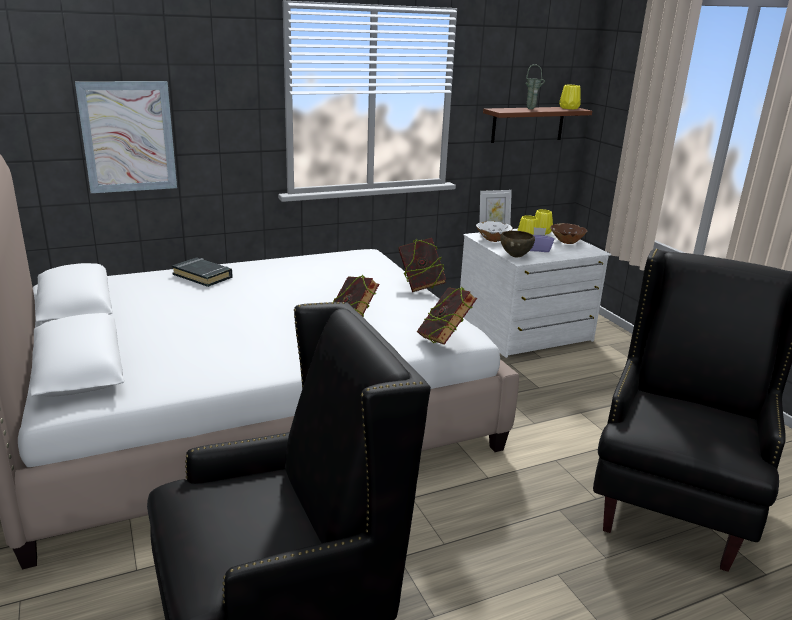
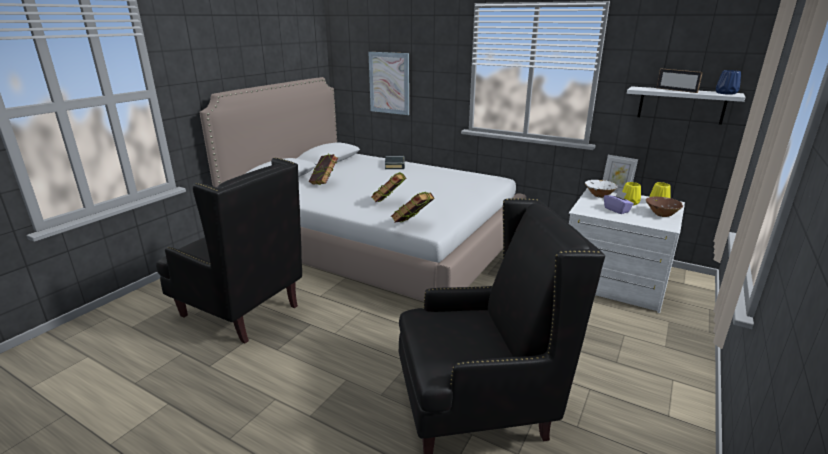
camera: 55 degrees right, 0 degrees up
book [398,238,446,292] -> book moved to [309,154,338,185]
brown shelf [483,107,592,143] -> white shelf [627,86,746,125]
brown bowl [500,231,535,257] -> none
green vase [525,64,545,109] -> picture frame [656,69,703,93]
yellow vase [559,85,581,109] -> blue vase [716,70,741,95]

